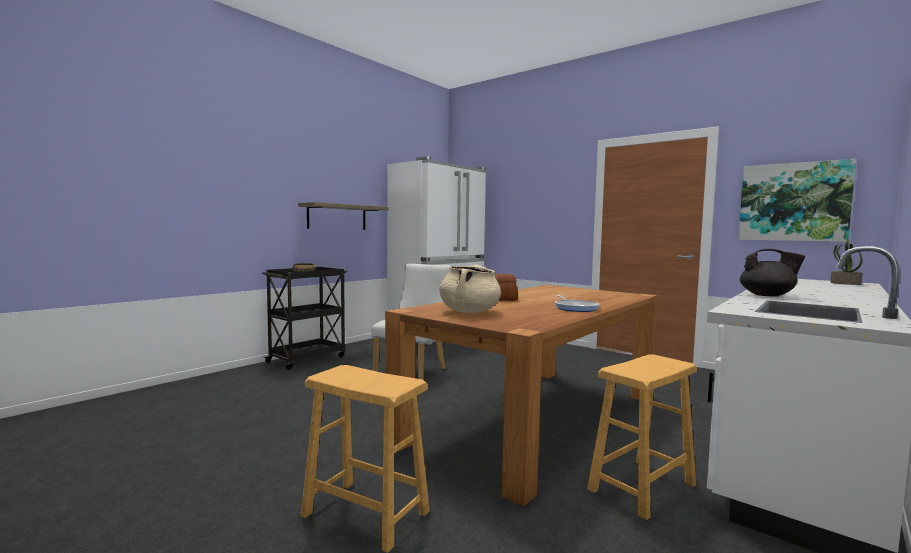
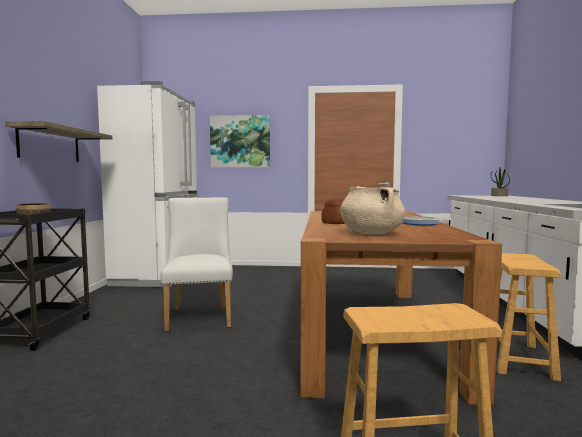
camera: 35 degrees left, 0 degrees up
picture [738,159,856,242] -> picture moved to [210,115,270,168]
black teapot [740,249,806,297] -> none

